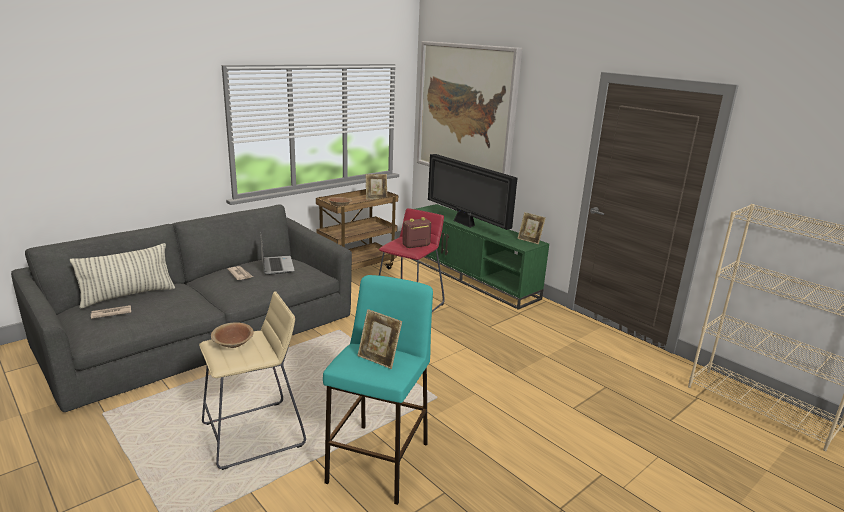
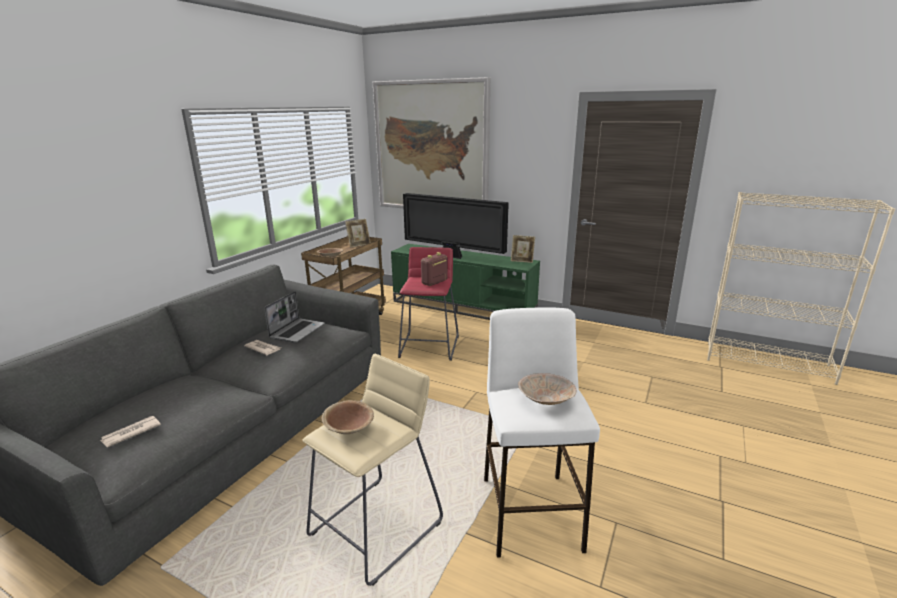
camera: 20 degrees left, 0 degrees up
pillow [70,243,175,309] -> none
laptop [260,233,295,275] -> laptop turned 60 degrees clockwise [264,291,325,343]
turquoise stool [323,275,433,505] -> white stool [484,307,600,558]
picture frame [357,309,402,369] -> beige bowl [518,373,576,405]

